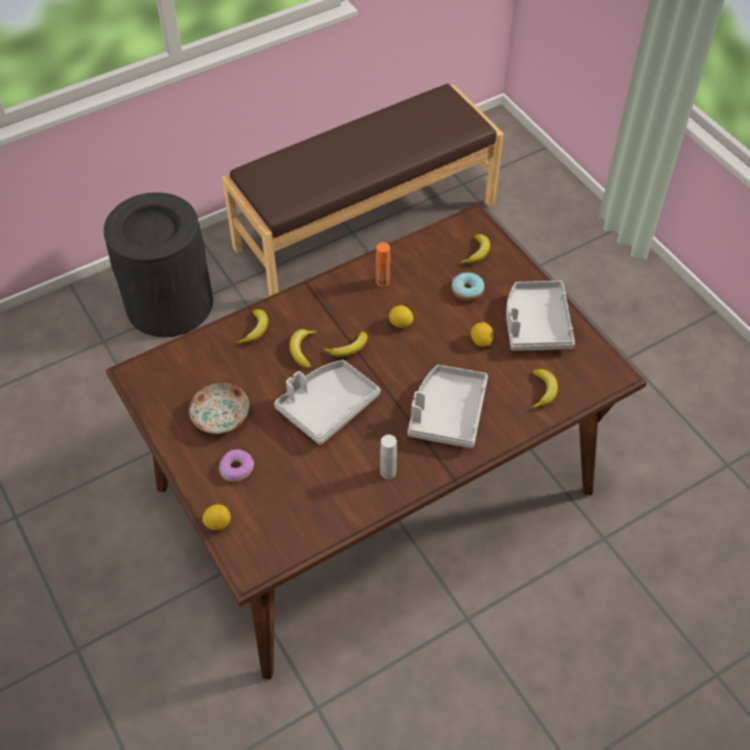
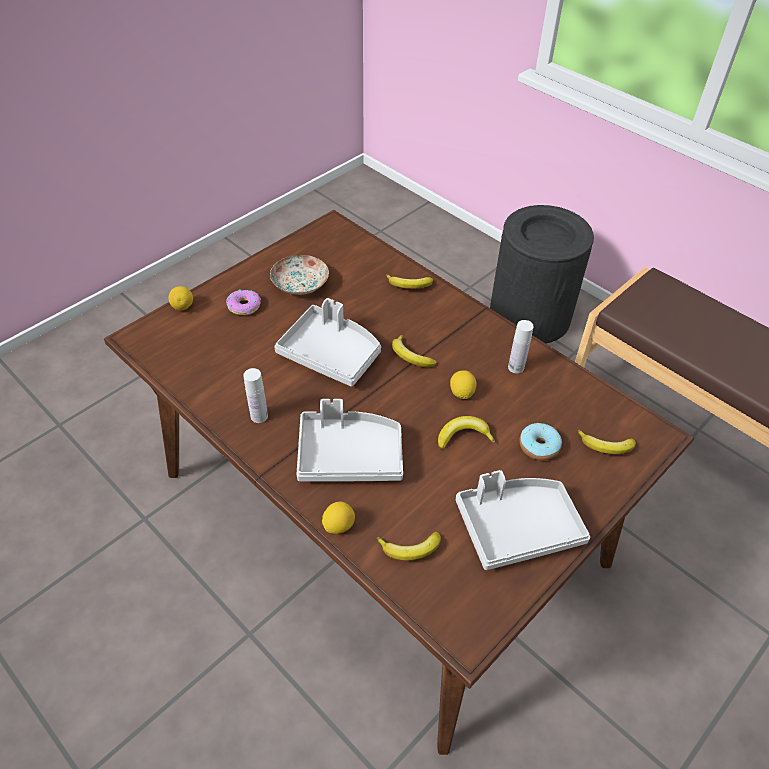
camera: 75 degrees right, 5 degrees down
banana [290,329,317,369] -> banana moved to [438,416,495,449]
orange bottle [376,242,390,287] -> white bottle [508,320,534,374]
lemon [471,322,494,347] -> lemon moved to [322,501,355,534]

